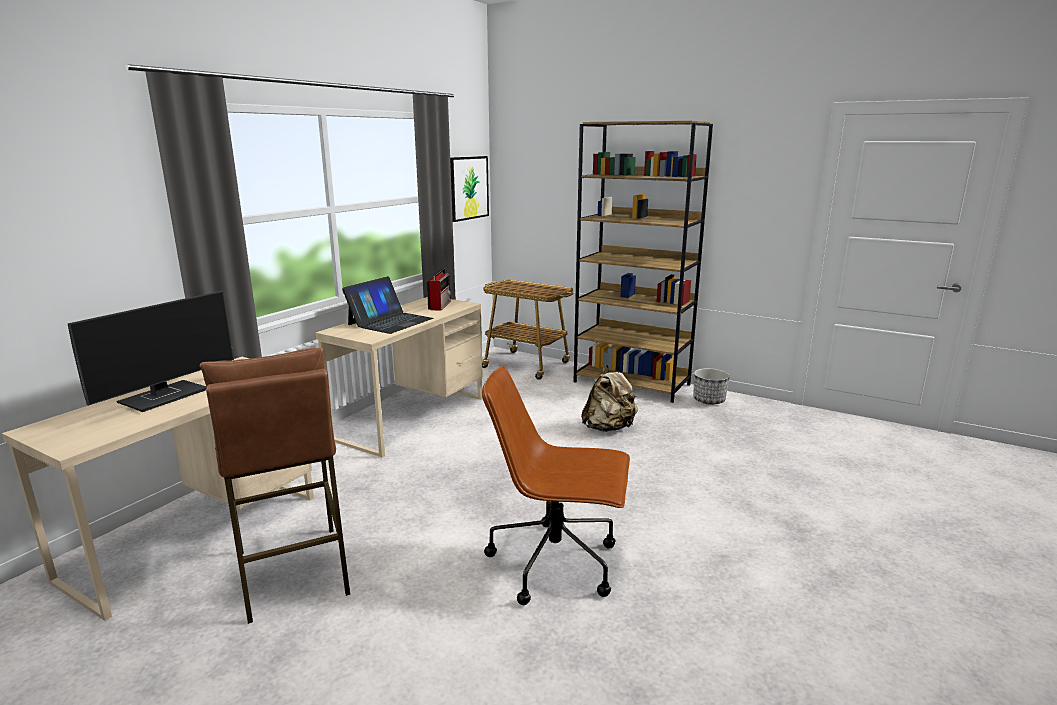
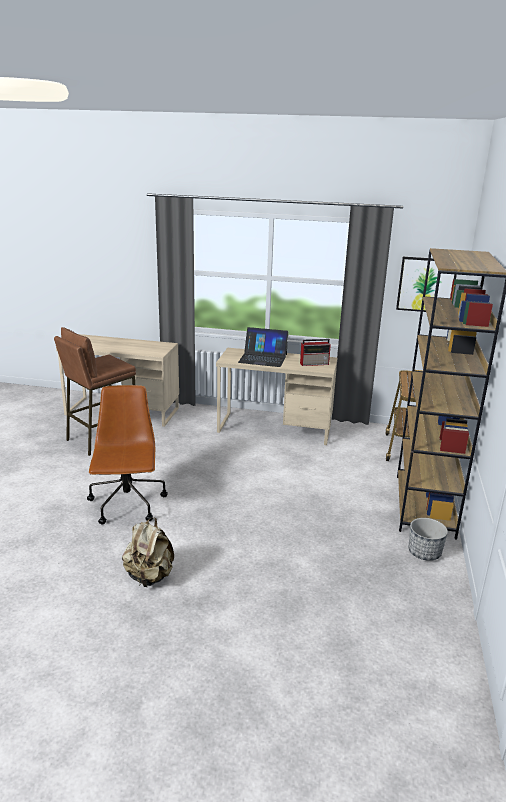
camera: 70 degrees right, 5 degrees up
monitor [67,291,234,412] -> none
beige backpack [581,365,638,432] -> beige backpack moved to [122,518,174,587]

